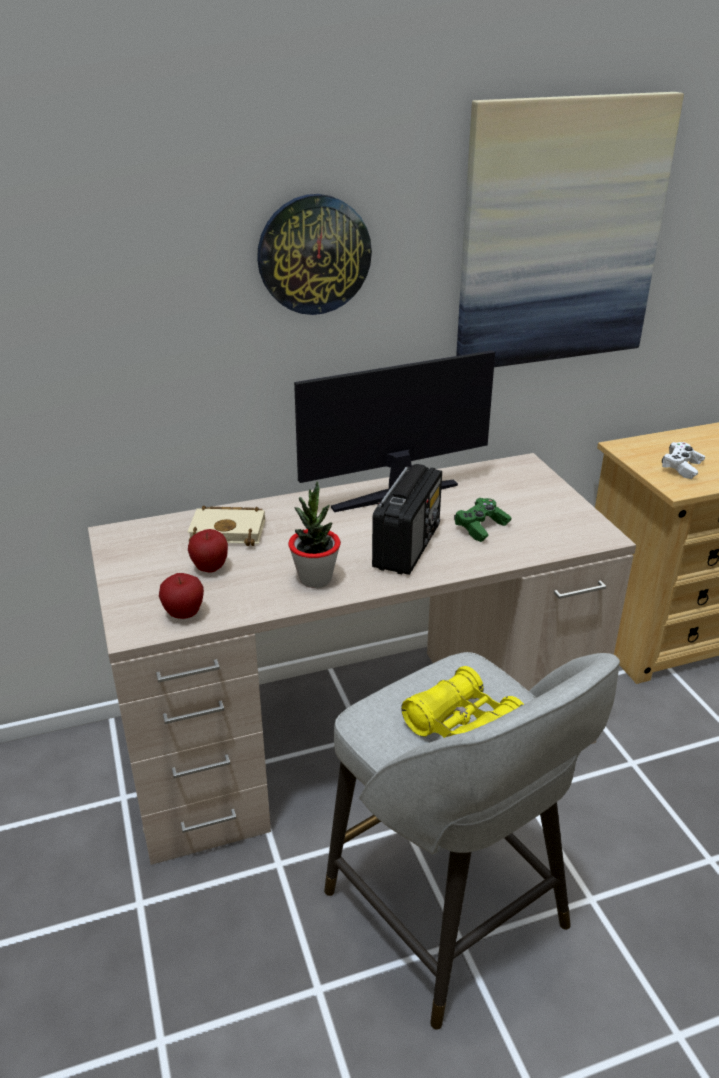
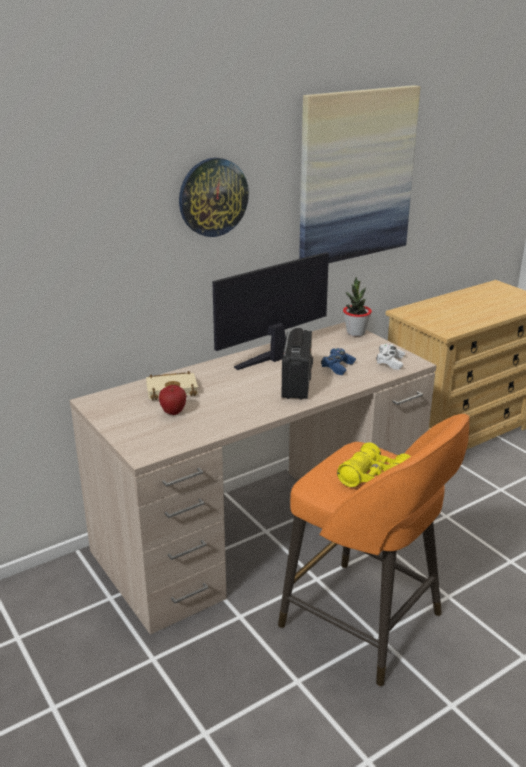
camera: 15 degrees left, 5 degrees down
apple [159,573,204,619] -> none
potted plant [288,481,341,588] -> potted plant moved to [343,277,372,336]
grey stool [324,652,620,1030] -> orange stool [278,414,470,686]
green game controller [454,498,511,542] -> blue game controller [321,348,356,375]
white game controller [662,442,705,479] -> white game controller moved to [376,344,405,370]

